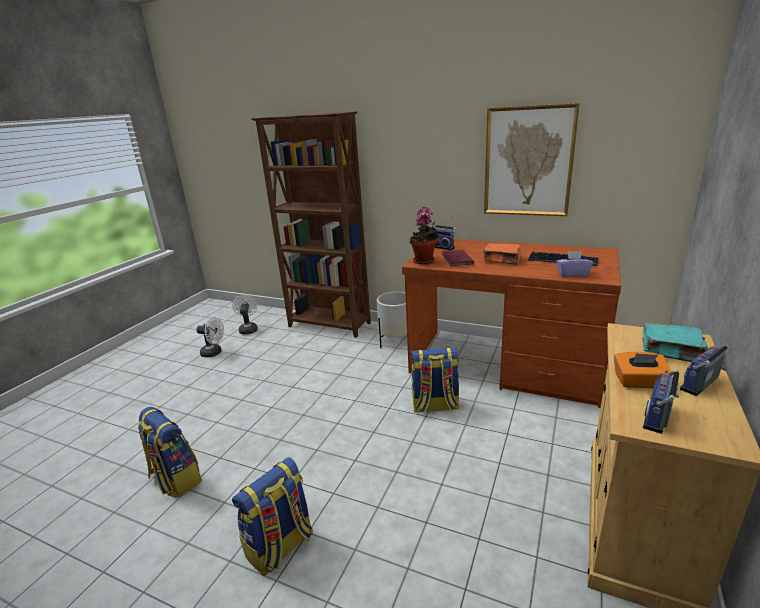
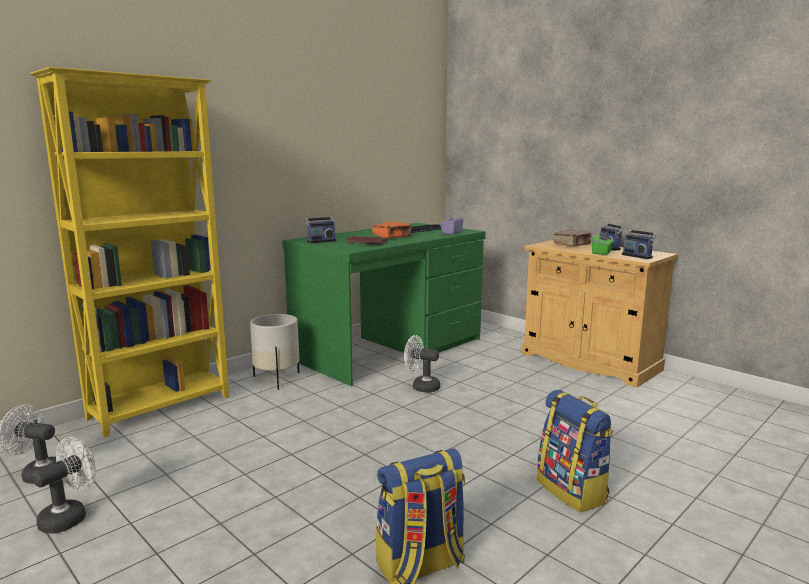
camera: 70 degrees left, 10 degrees down
brown bookcase [251,111,371,338] -> yellow bookcase [30,67,229,437]
brown desk [402,239,621,408] -> green desk [282,223,486,386]
potted plant [409,207,440,264] -> none
backpack [410,347,460,413] -> white fan [404,335,440,393]
picture [484,103,580,216] -> none
orange tissue box [614,352,671,388] -> green tissue box [591,231,614,255]
turquoise book [642,323,708,362] -> brown book [553,229,591,247]

